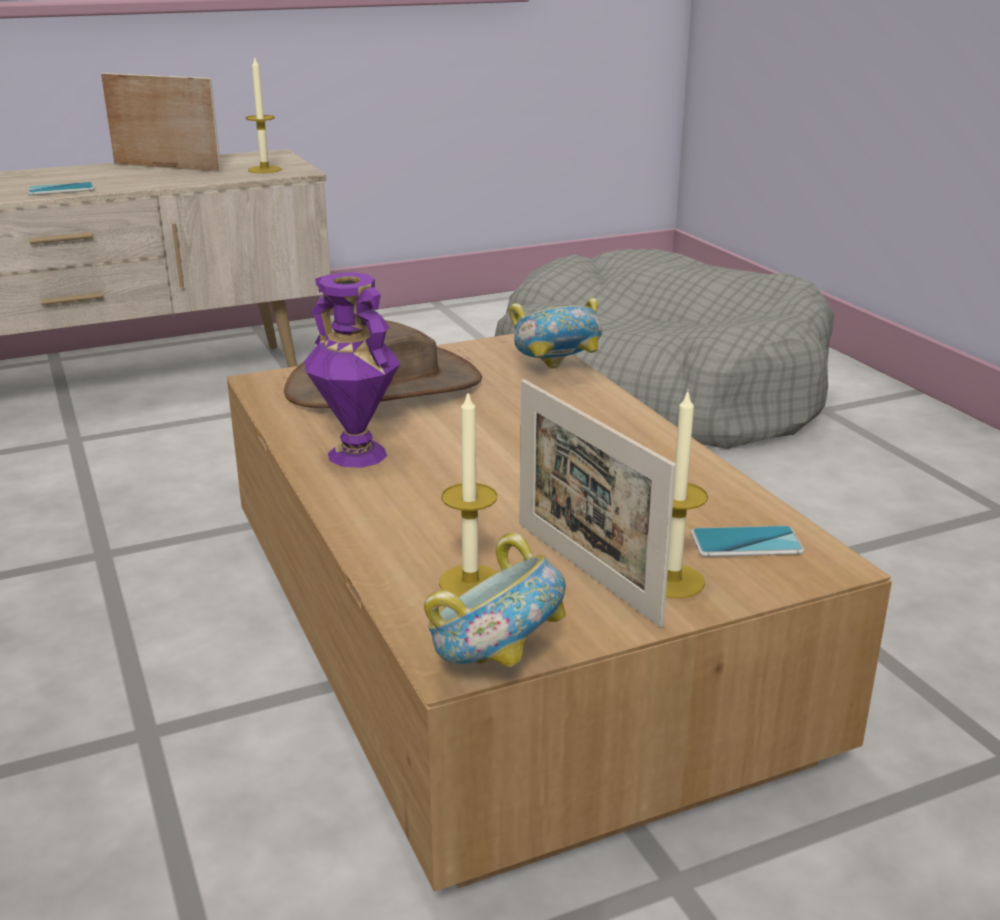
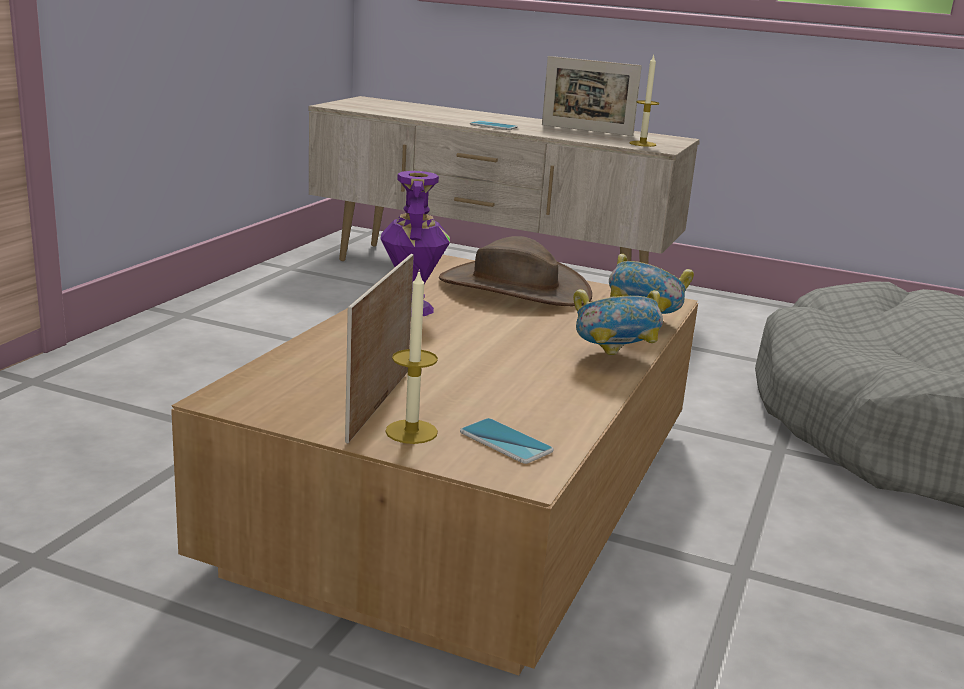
camera: 45 degrees right, 5 degrees down
picture frame [101,73,221,172] -> picture frame turned 135 degrees clockwise [542,56,642,136]
bowl [424,533,566,667] -> bowl moved to [573,289,663,355]
candle [439,390,497,597] -> none

